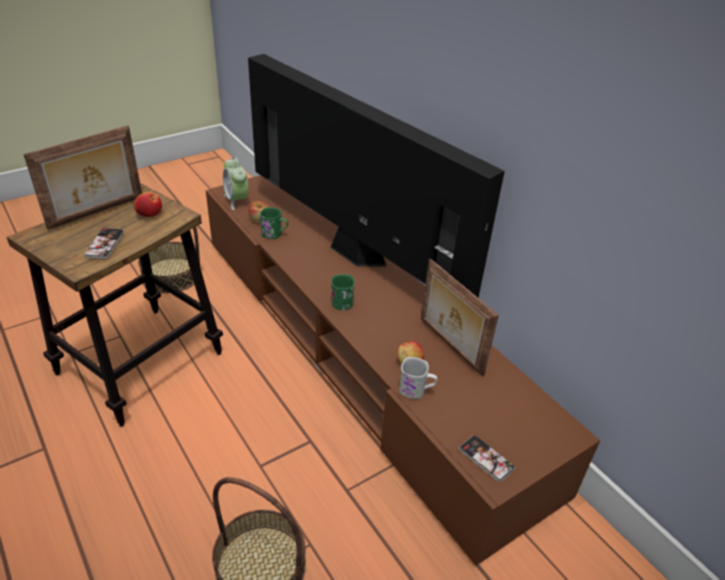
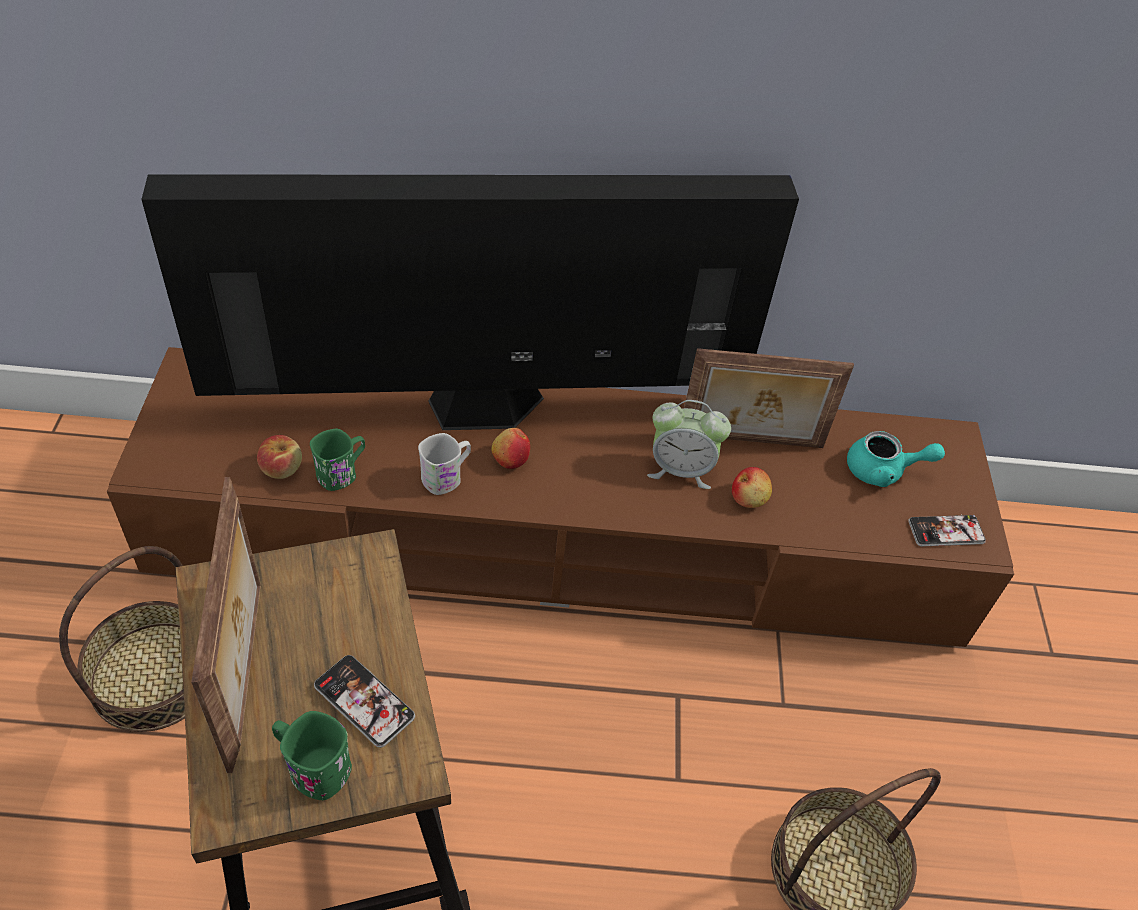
camera: 55 degrees left, 10 degrees up
apple [134,192,162,217] -> apple moved to [491,428,530,469]
alarm clock [223,157,248,210] -> alarm clock moved to [647,400,731,489]
green mug [331,274,355,310] -> green mug moved to [272,711,352,800]
white mug [399,357,437,399] -> white mug moved to [418,433,471,495]
none -> turquoise teapot [847,431,945,487]

